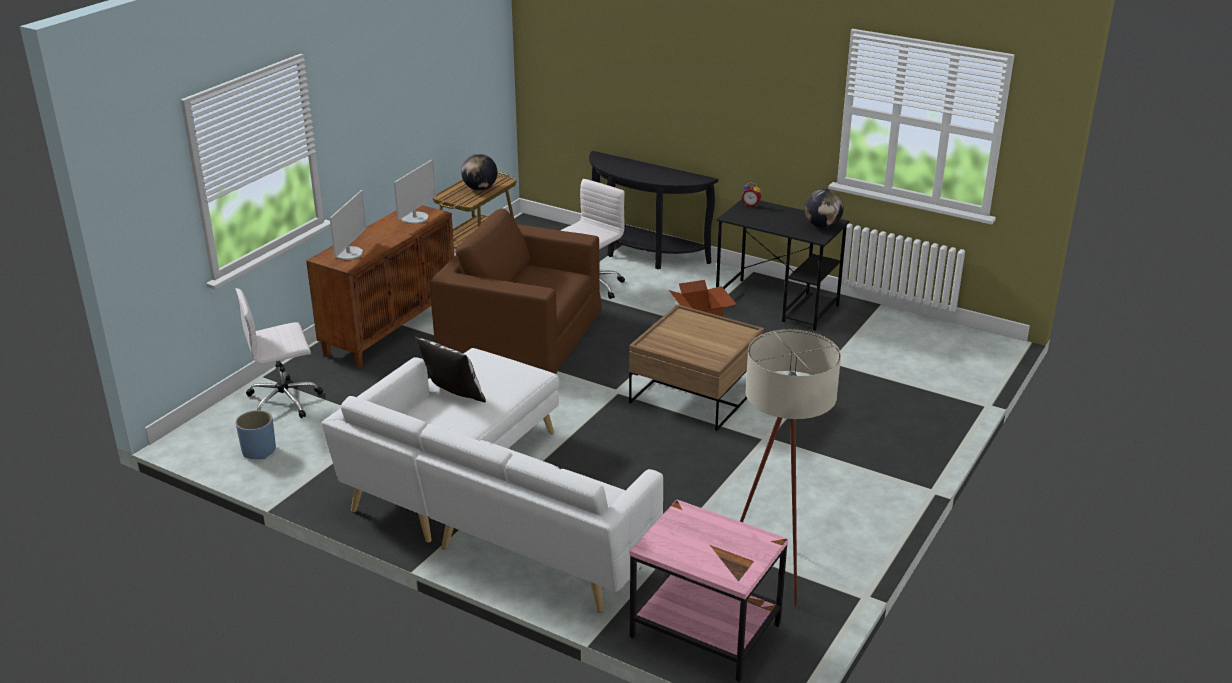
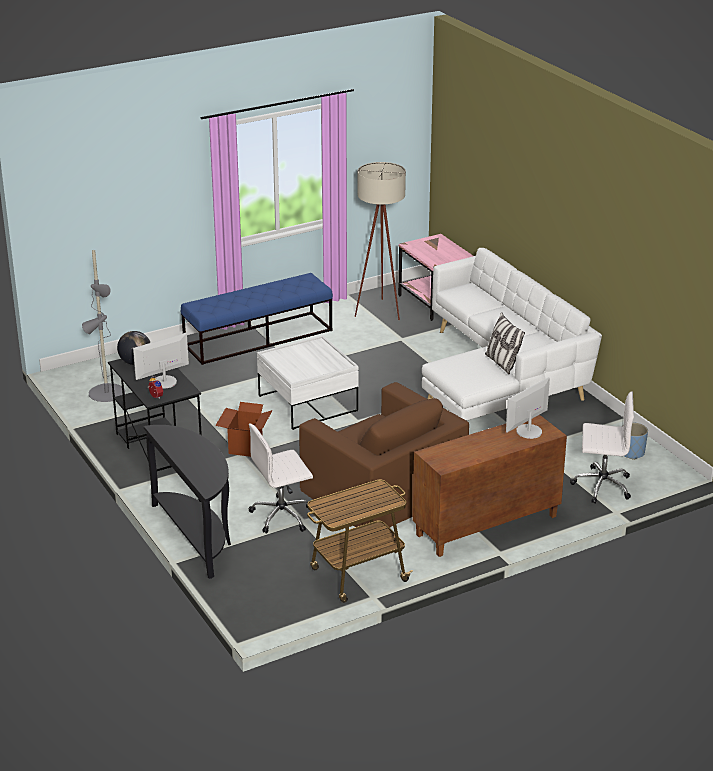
camera: 150 degrees left, 0 degrees up
monitor [394,159,436,224] -> monitor moved to [133,333,189,388]
globe [461,154,497,190] -> none
brown coffee table [629,304,764,431] -> white coffee table [257,335,358,430]
none -> grey floor lamp [82,250,125,402]
none -> blue bench [181,273,333,365]

